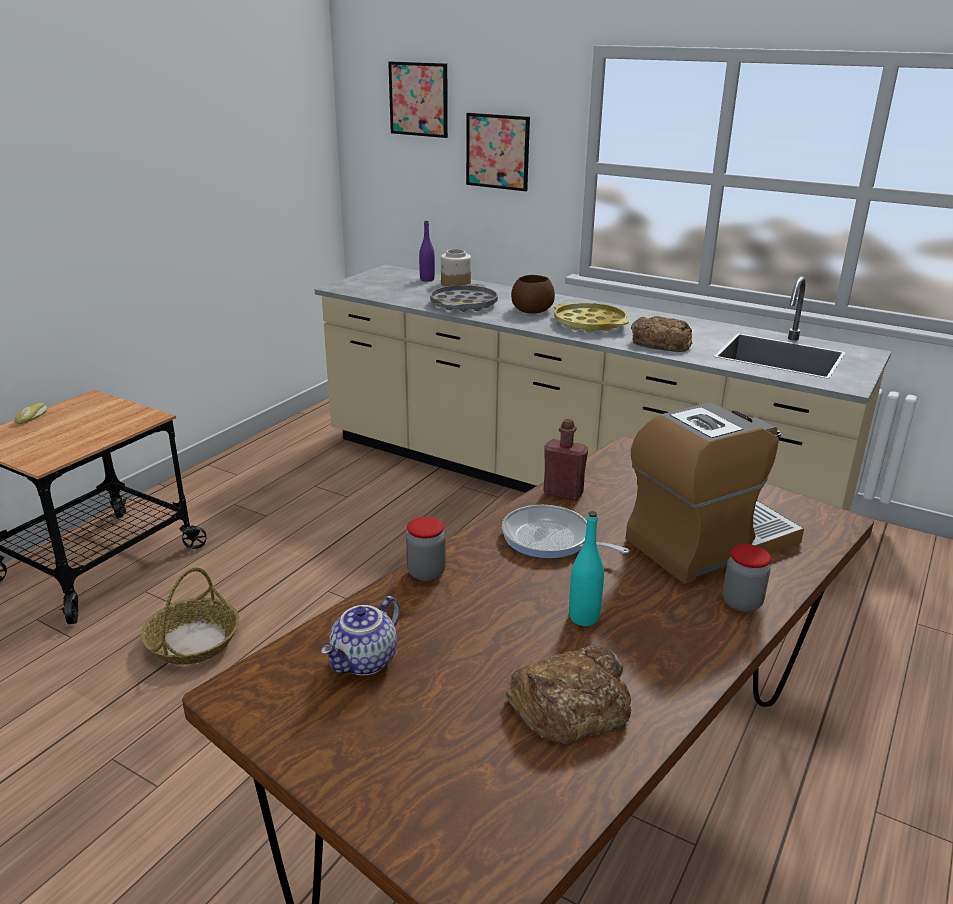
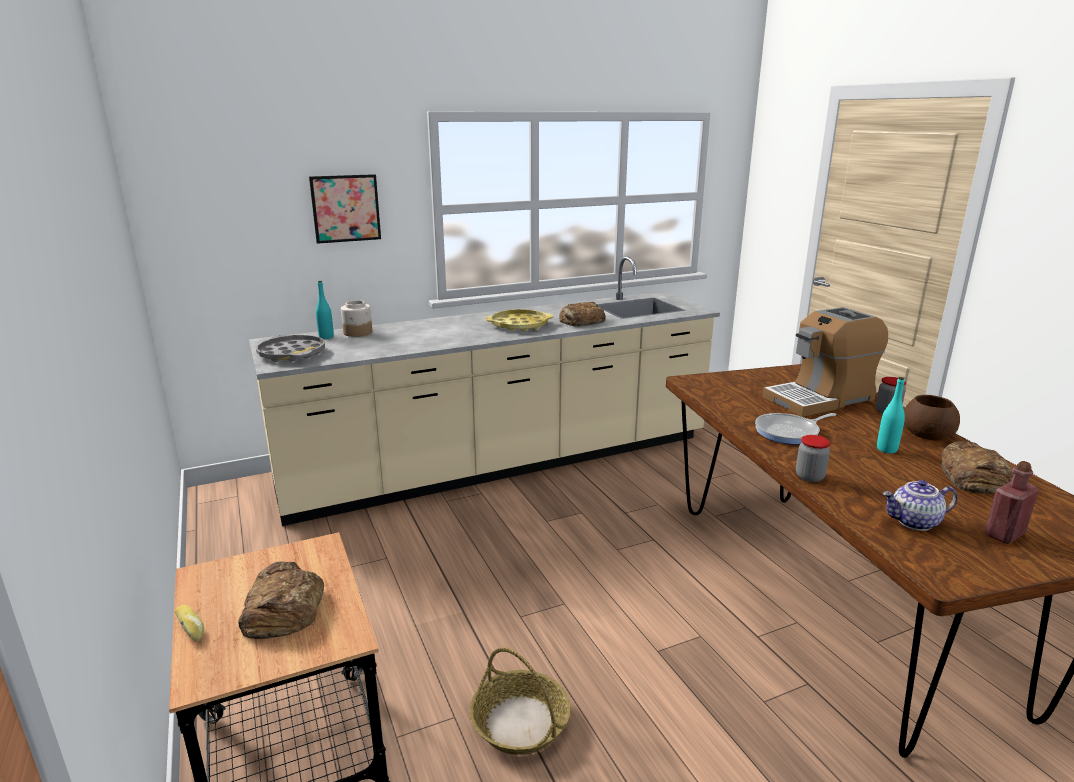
camera: 55 degrees left, 5 degrees down
teapot [321,596,400,676] -> teapot turned 105 degrees clockwise [883,480,958,531]
picture [388,62,448,138] -> none
purple bottle [419,221,435,282] -> turquoise bottle [316,281,334,339]
grey tray [430,284,498,312] -> grey tray moved to [256,334,325,362]
brown bowl [511,275,555,314] -> brown bowl moved to [904,395,960,440]
red bottle [543,419,588,500] -> red bottle moved to [985,461,1039,544]
coffee machine [626,402,804,584] -> coffee machine turned 120 degrees counterclockwise [762,307,888,417]
none -> bread [238,561,324,639]

